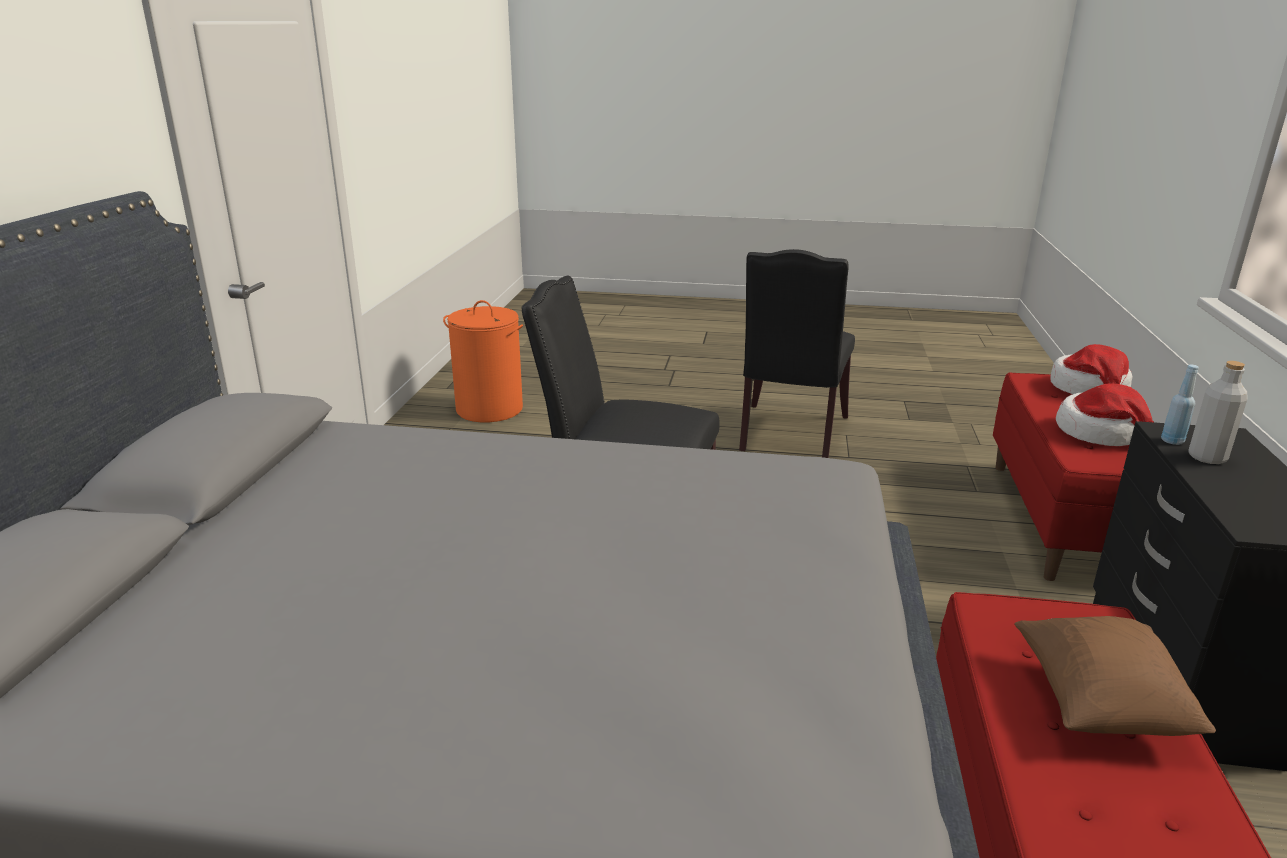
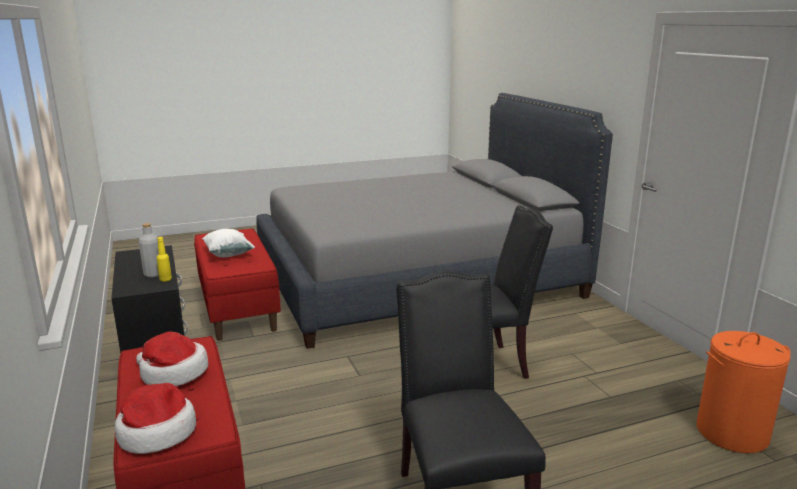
camera: 150 degrees right, 5 degrees down
brown pillow [1015,616,1216,736] -> white pillow [202,229,255,257]
blue bottle [1161,364,1199,445] -> yellow bottle [157,237,172,282]

